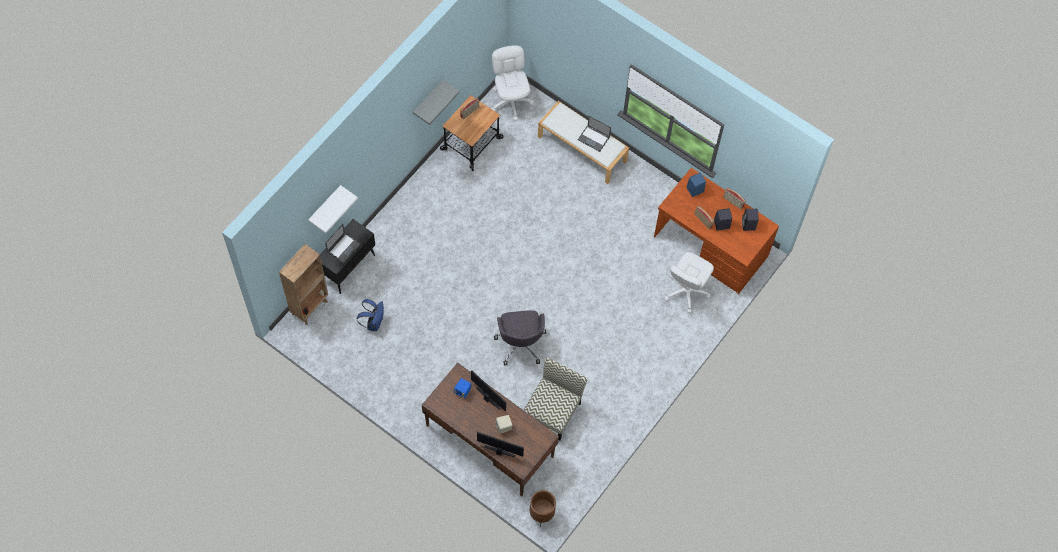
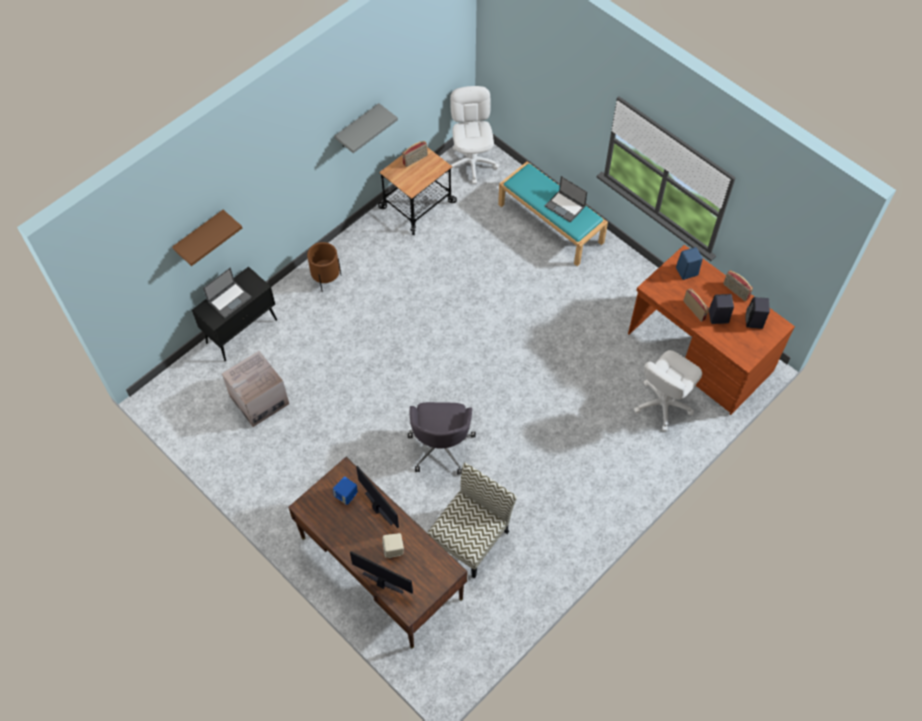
camera: 10 degrees right, 5 degrees down
brown bookcase [279,244,328,325] -> none
white shelf [308,185,358,233] -> brown shelf [172,210,242,266]
blue backpack [357,299,384,331] -> cardboard box [222,351,289,427]
brown planter [530,490,556,527] -> brown planter moved to [307,242,341,292]
white bench [538,101,629,184] -> turquoise bench [498,161,608,266]

